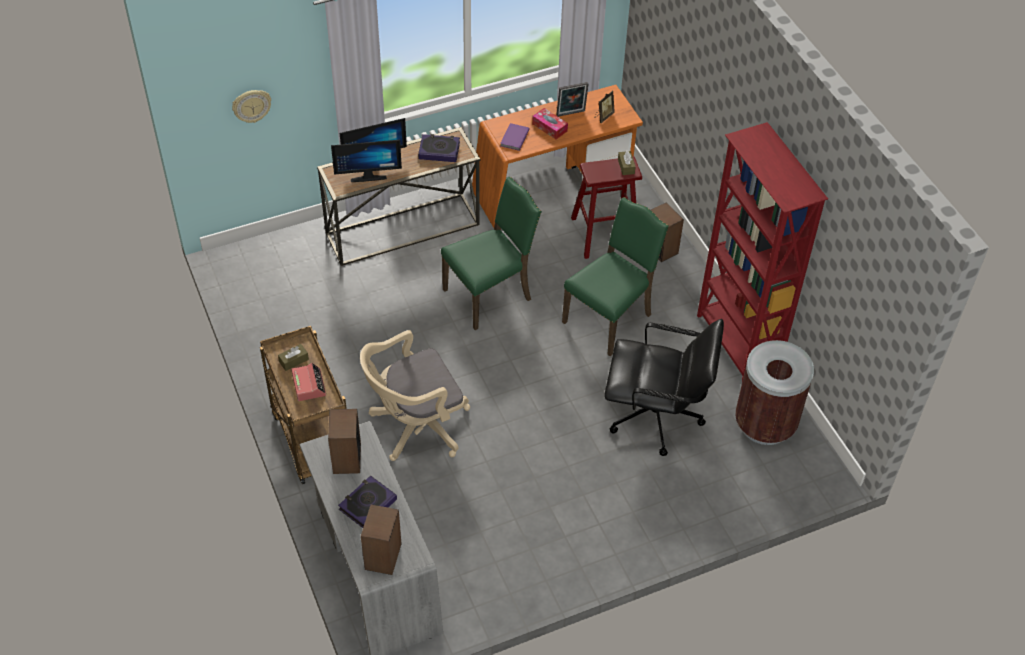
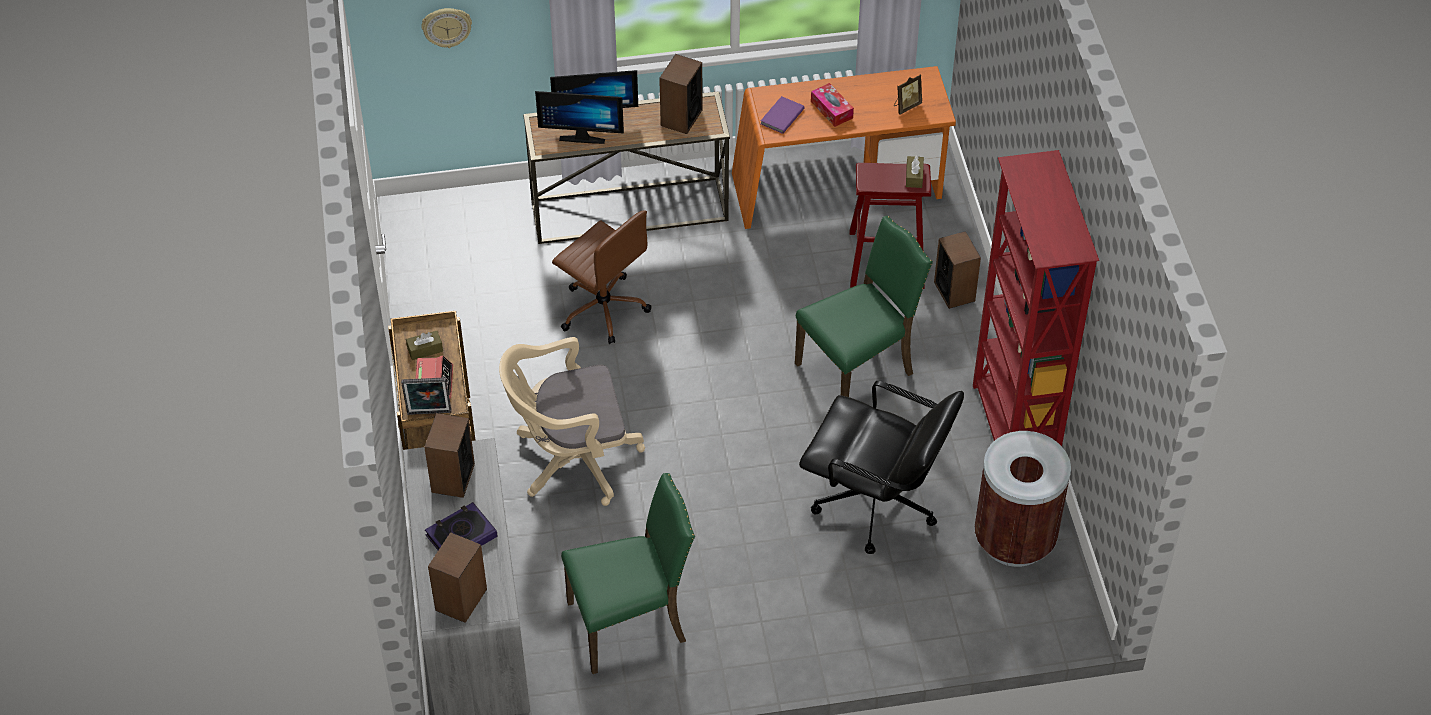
camera: 15 degrees right, 0 degrees up
book [418,134,460,162] -> speaker [659,54,703,134]
green chair [441,177,542,330] -> green chair moved to [561,473,695,674]
picture frame [556,82,589,117] -> picture frame moved to [401,378,451,415]
none -> brown office chair [552,210,652,344]

